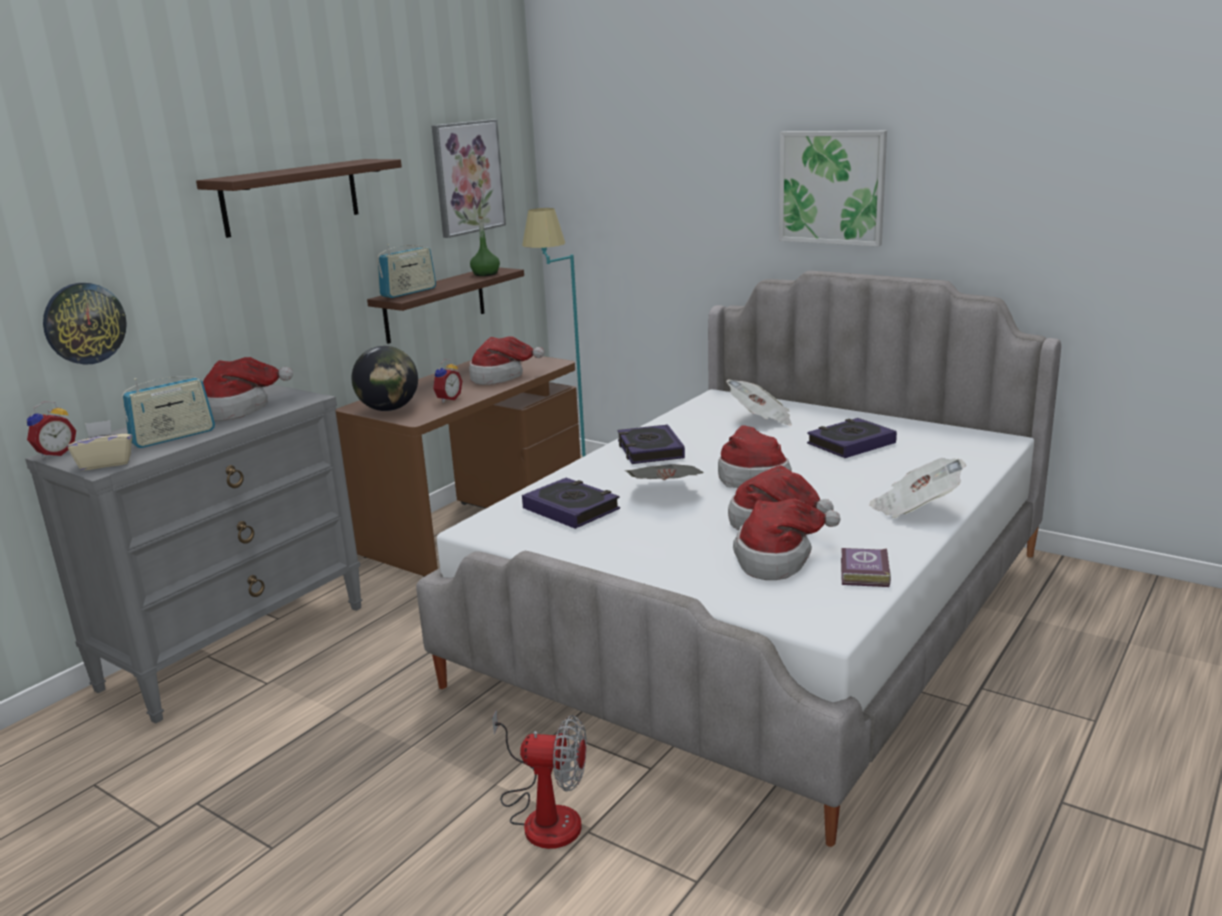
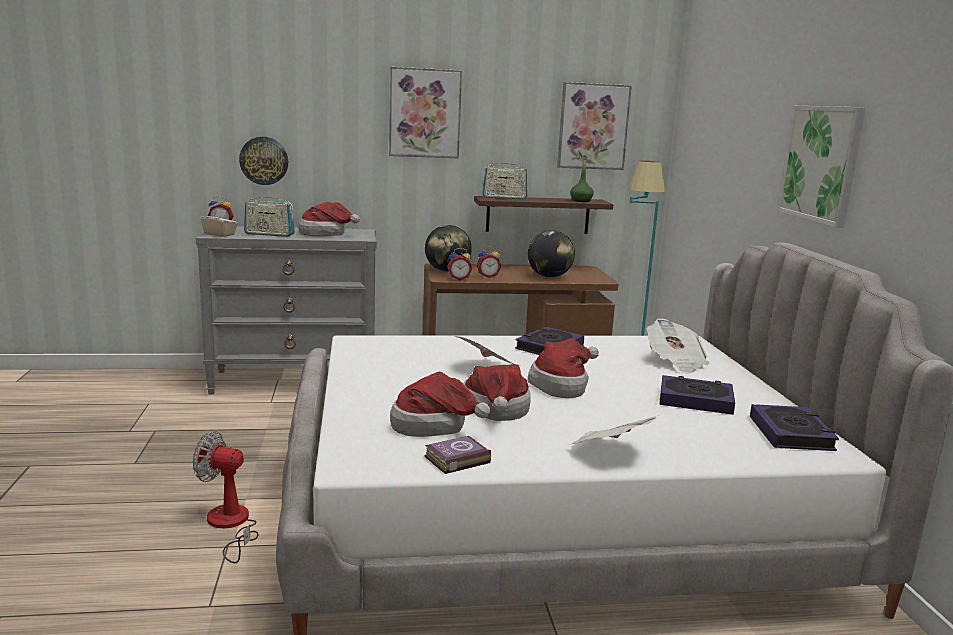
camera: 45 degrees right, 5 degrees down
shelf [196,159,402,238] -> picture [389,67,462,158]
hat [469,336,544,385] -> globe [528,230,575,277]
fan [492,709,587,849] -> fan turned 135 degrees clockwise [193,431,258,563]
book [522,478,620,529] -> book moved to [750,404,839,451]
none -> alarm clock [447,248,472,280]

